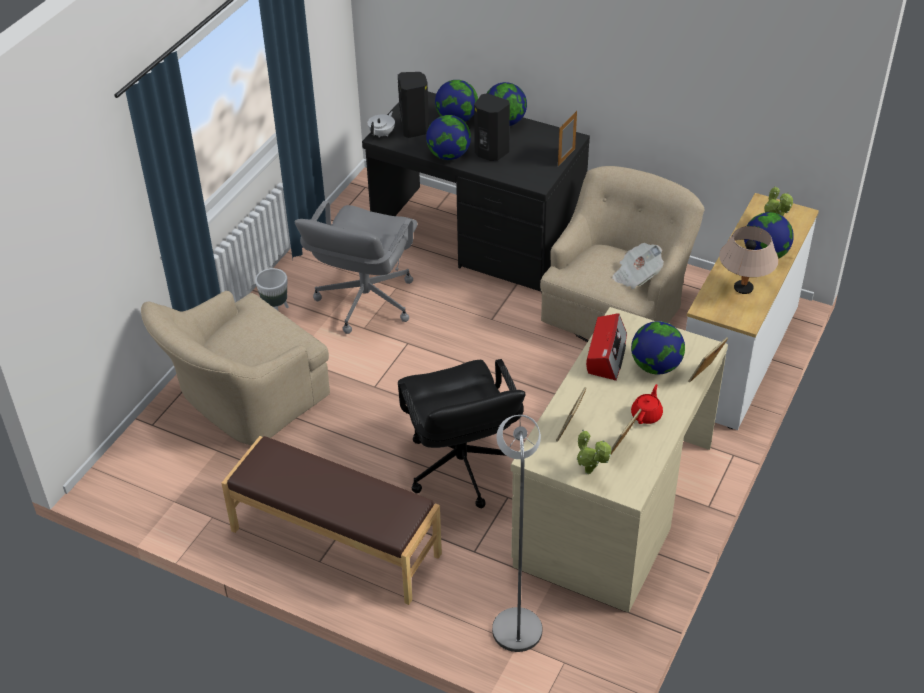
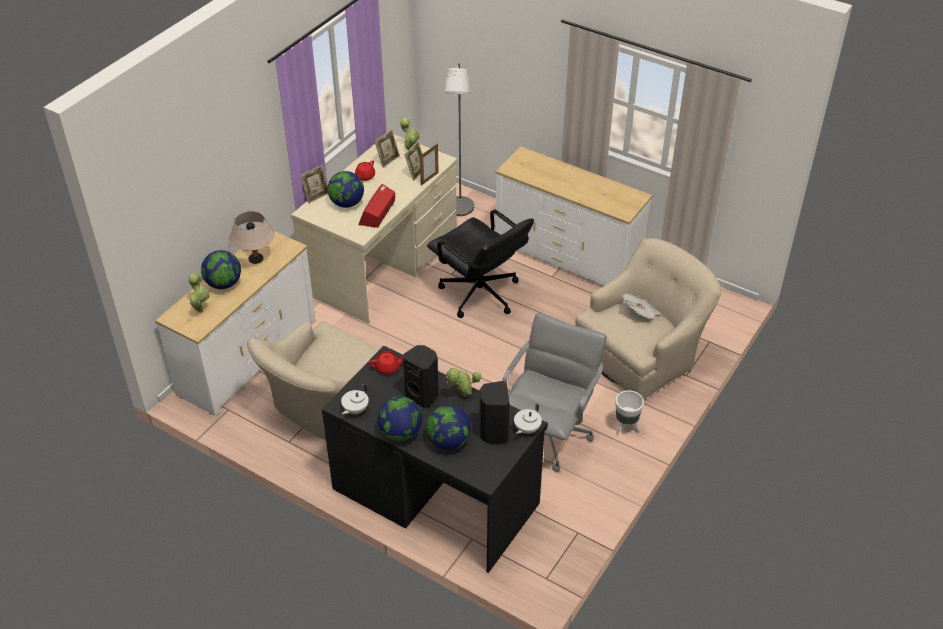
camera: 175 degrees left, 0 degrees up
brown bench [221,436,442,605] -> white dresser [495,147,653,286]
black office chair [398,359,526,508] -> black office chair turned 150 degrees clockwise [427,210,534,318]
globe [426,115,471,160] -> potted plant [446,368,481,397]
picture frame [558,111,577,166] -> picture frame moved to [420,143,439,186]
newspaper [612,243,664,289] -> newspaper moved to [622,293,661,319]
none -> white teapot [341,384,369,414]
none -> red teapot [369,351,403,374]

